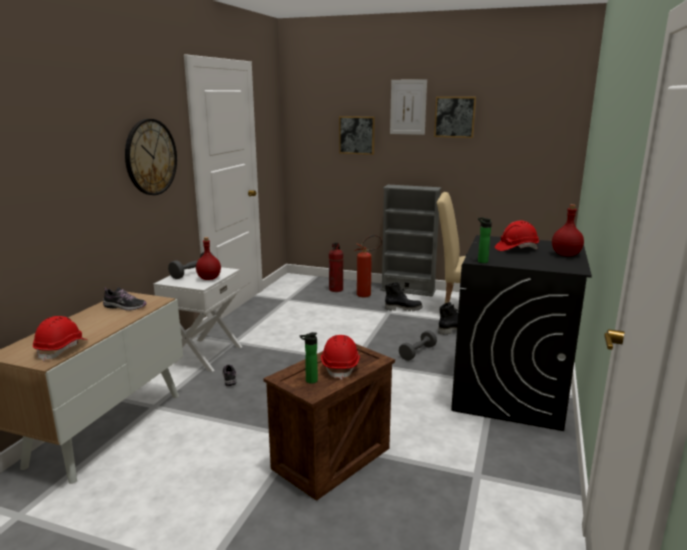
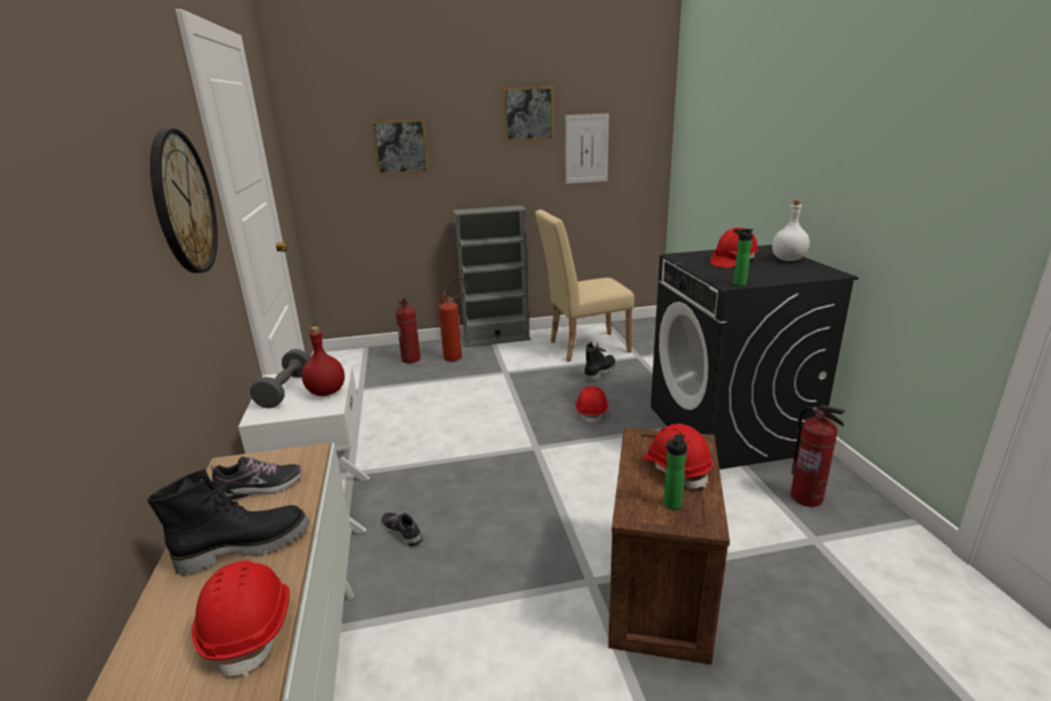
camera: 30 degrees left, 5 degrees up
black boot [385,282,423,312] -> black boot moved to [148,469,310,576]
picture [390,79,427,135] -> picture moved to [565,113,609,184]
grey dumbbell [399,330,437,361] -> red hard hat [575,386,609,424]
red bottle [552,204,584,256] -> white bottle [772,200,810,261]
none -> fire extinguisher [790,405,846,507]

